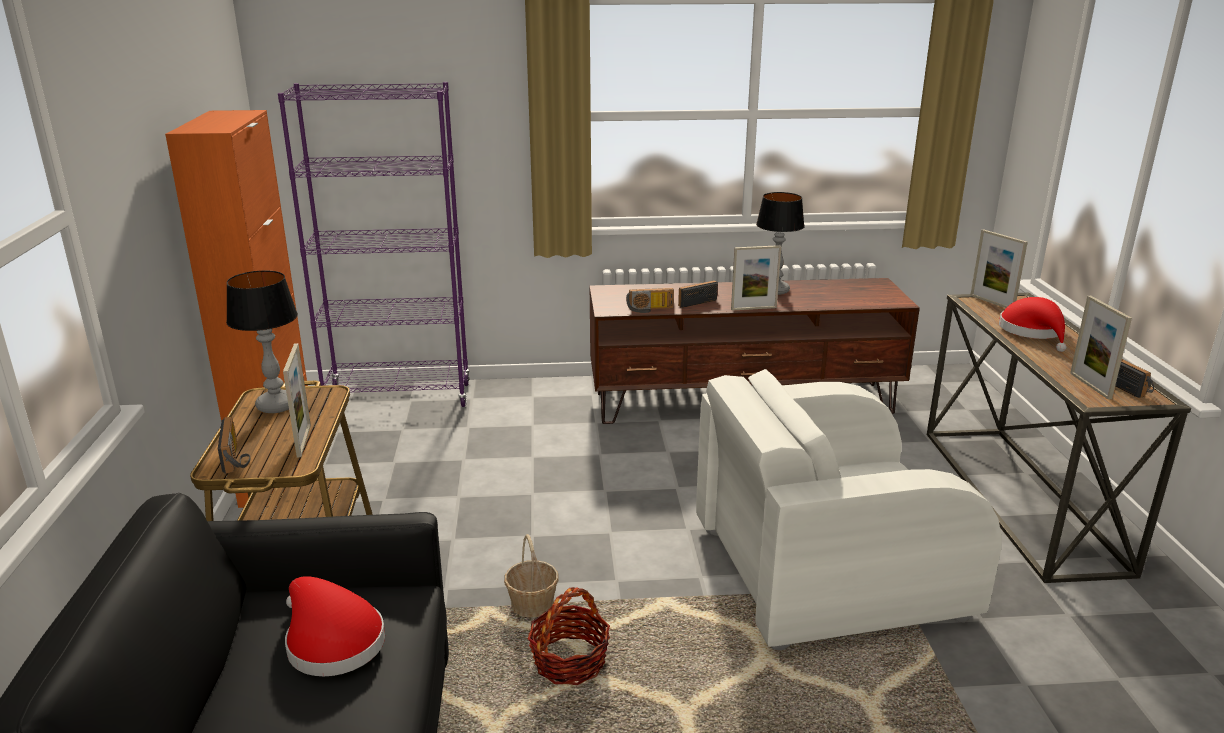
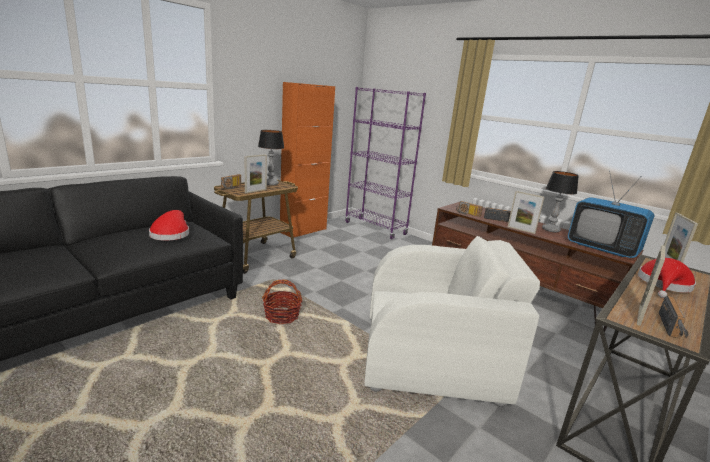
camera: 45 degrees right, 5 degrees down
basket [504,534,559,618] -> none
white armchair [696,369,1002,651] -> white armchair turned 150 degrees clockwise [364,236,540,407]
none -> television [568,171,654,258]

